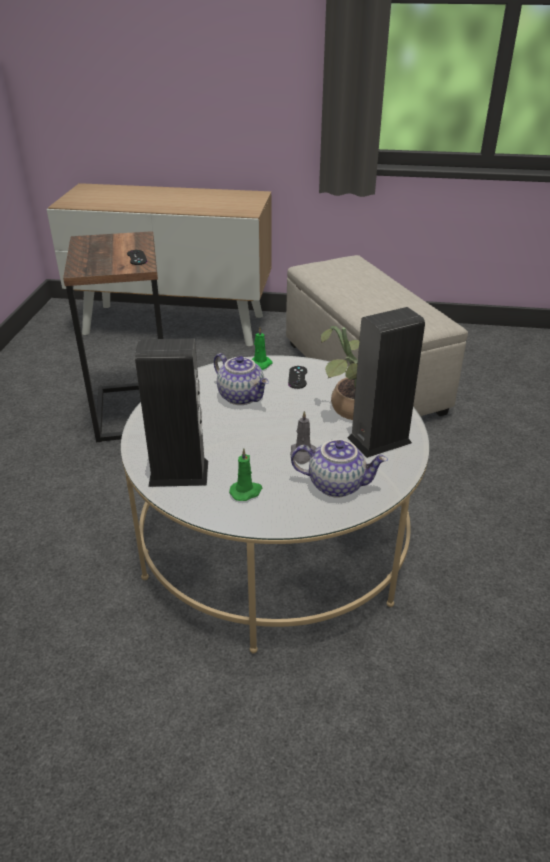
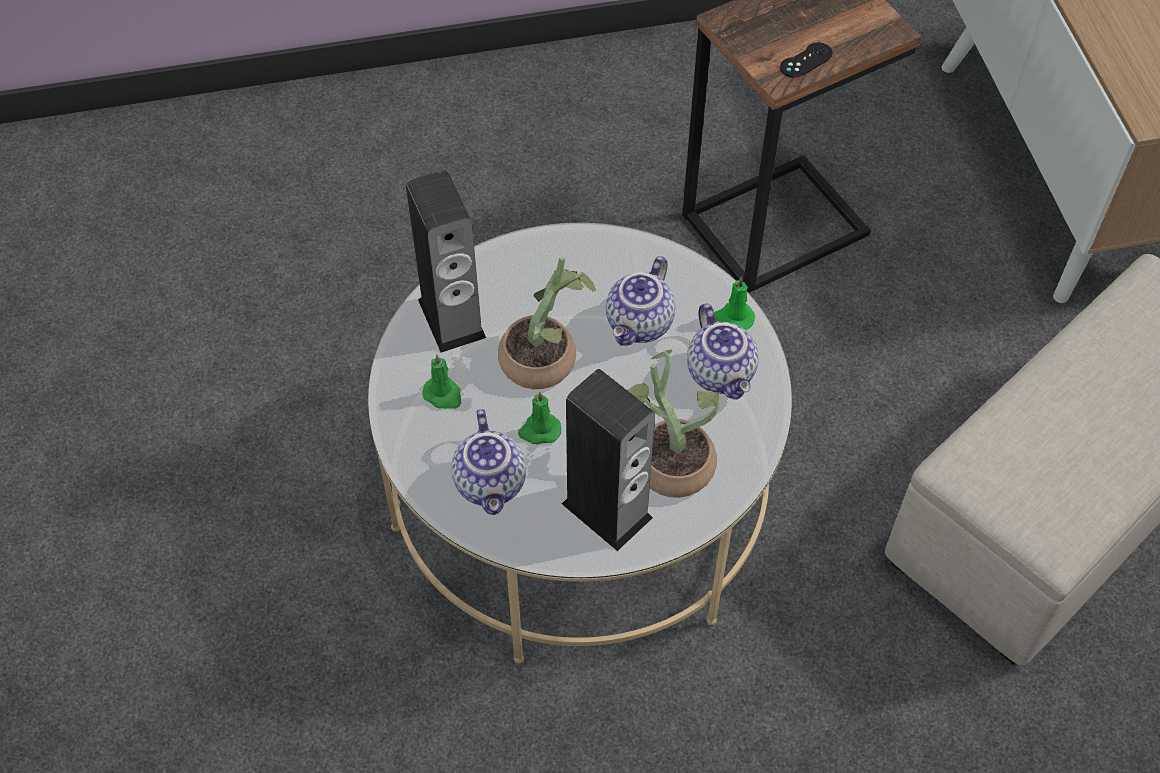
camera: 70 degrees right, 20 degrees up
black game controller [288,366,307,389] -> teapot [687,303,759,400]
grey candle [290,411,316,464] -> green candle [518,391,561,444]
none -> potted plant [498,256,596,389]

